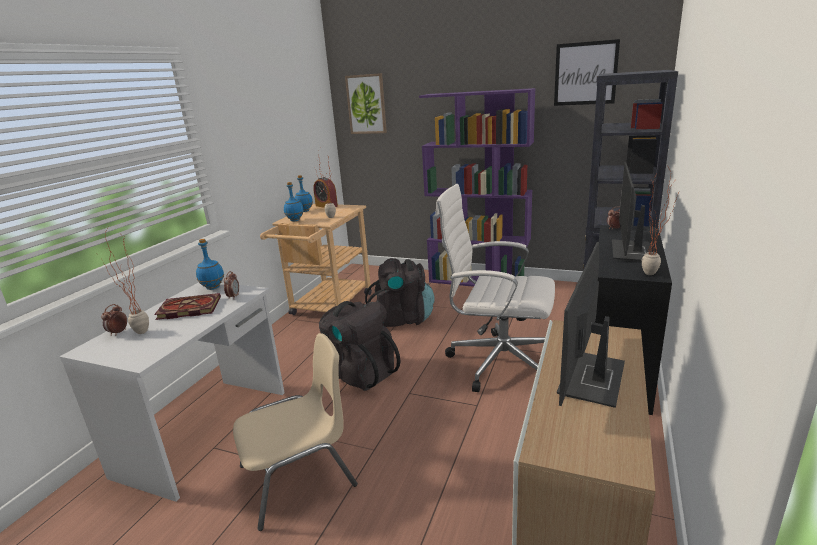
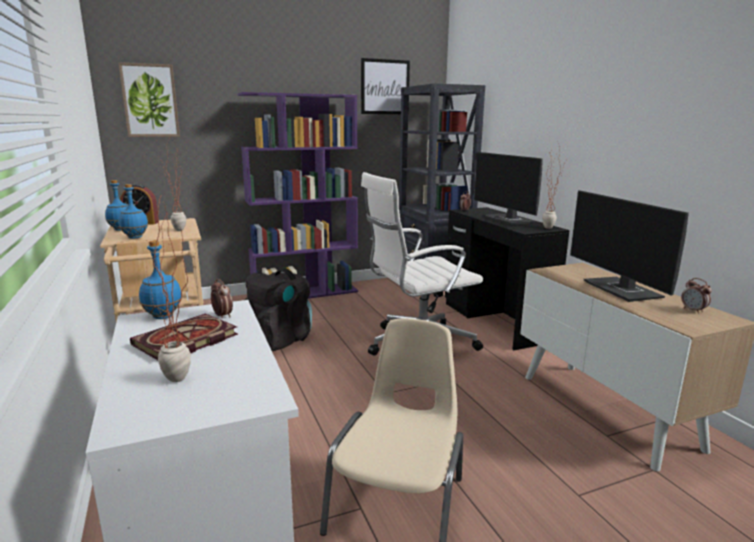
camera: 45 degrees left, 5 degrees down
alarm clock [101,304,127,336] -> alarm clock moved to [681,278,712,314]
black backpack [319,301,400,391] -> none

